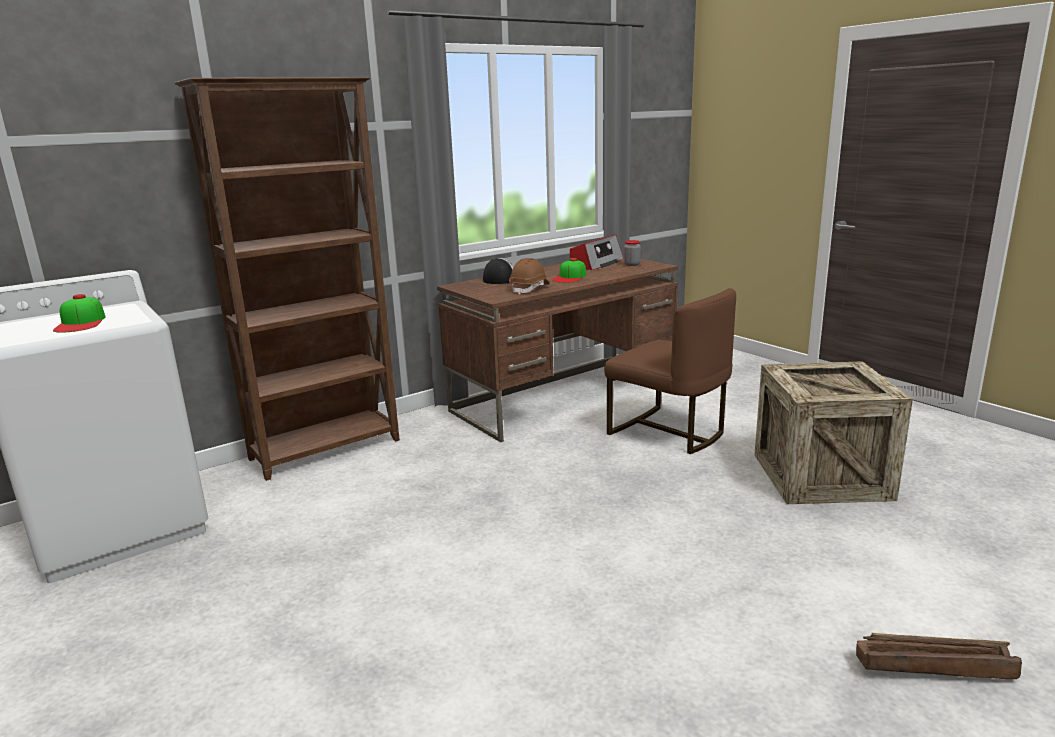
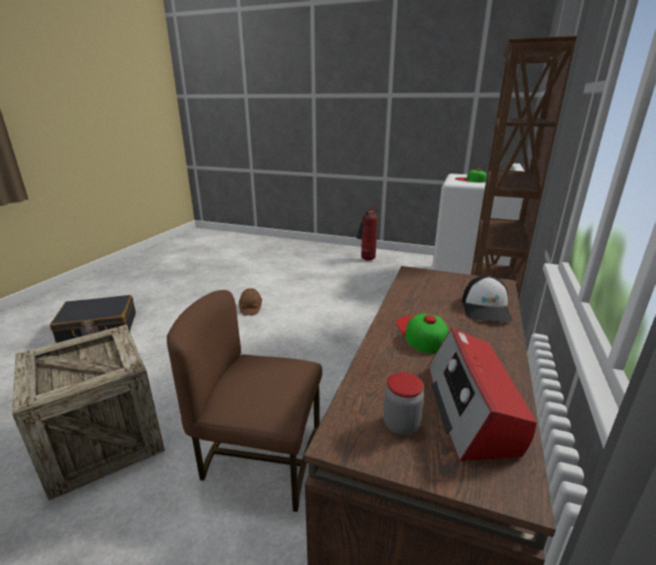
camera: 145 degrees right, 5 degrees up
brown hard hat [509,258,550,295] -> brown hard hat moved to [239,288,262,316]
crate [856,633,1022,679] -> black suitcase [50,295,136,343]
none -> fire extinguisher [357,205,378,260]

